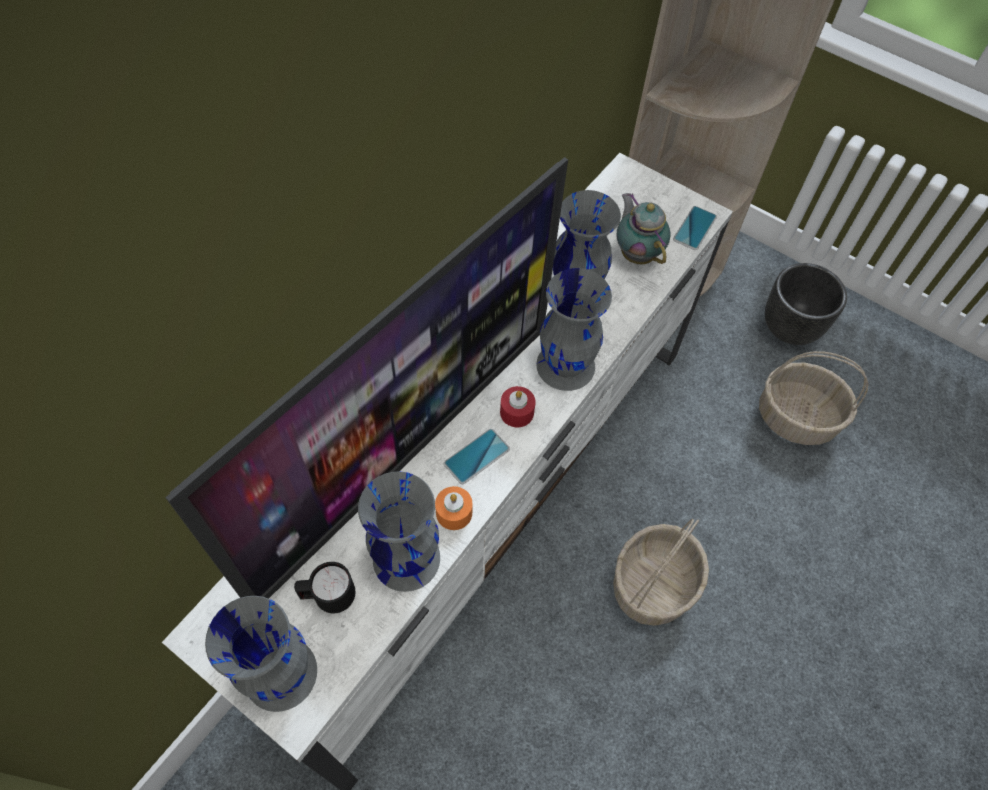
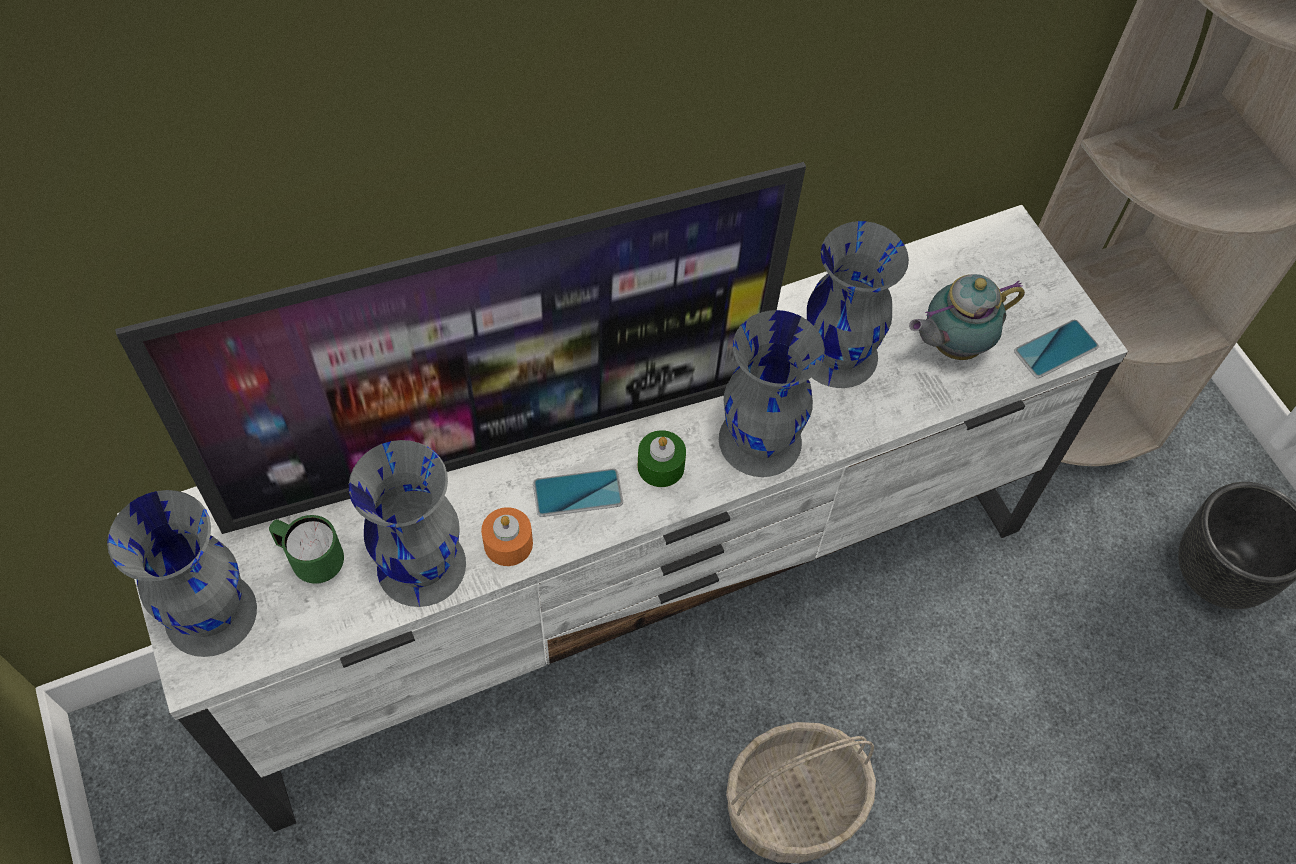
camera: 30 degrees right, 0 degrees up
black mug [294,562,356,613] -> green mug [269,515,344,584]
red candle [500,386,536,427] -> green candle [638,430,686,487]
teapot [617,193,670,264] -> teapot turned 120 degrees counterclockwise [909,274,1025,360]
basket [759,351,868,445] -> none

